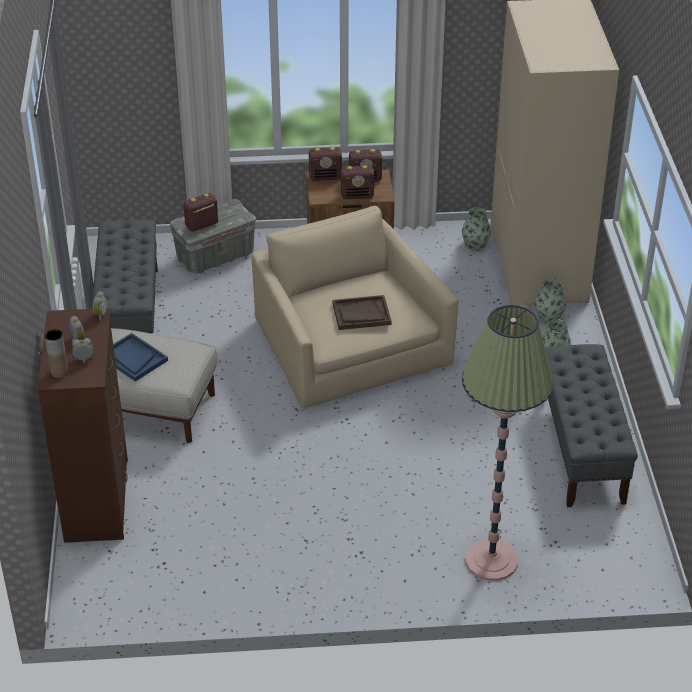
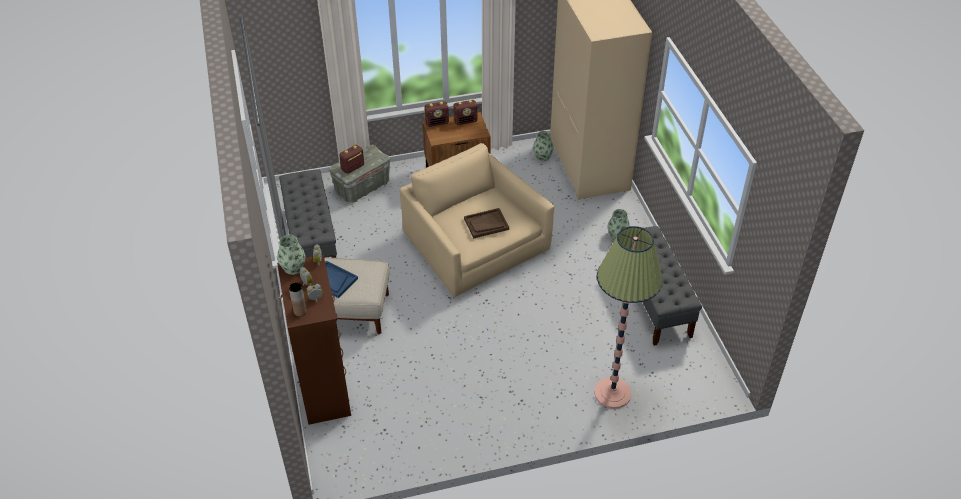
camera: 10 degrees left, 5 degrees up
radio [341,165,374,199] -> none
vase [535,278,566,324] -> vase moved to [277,235,306,275]

